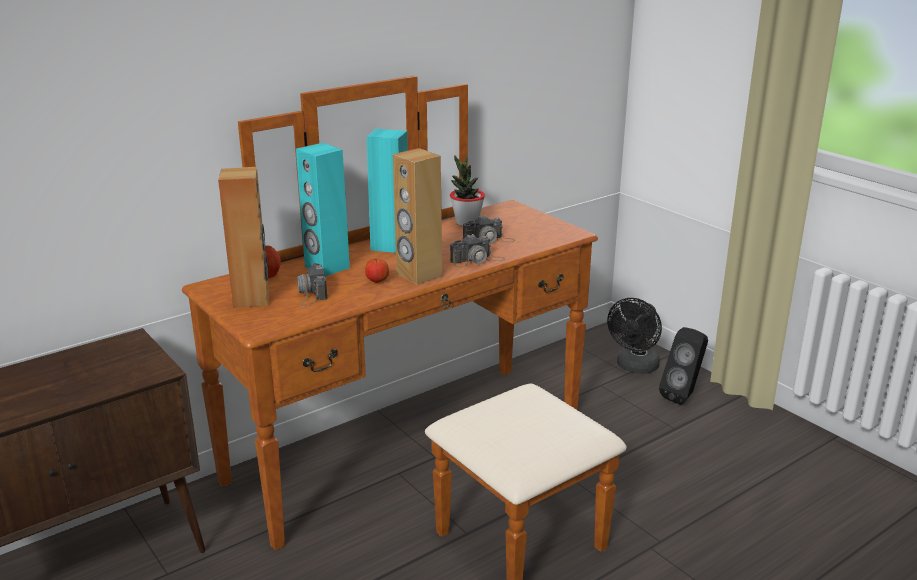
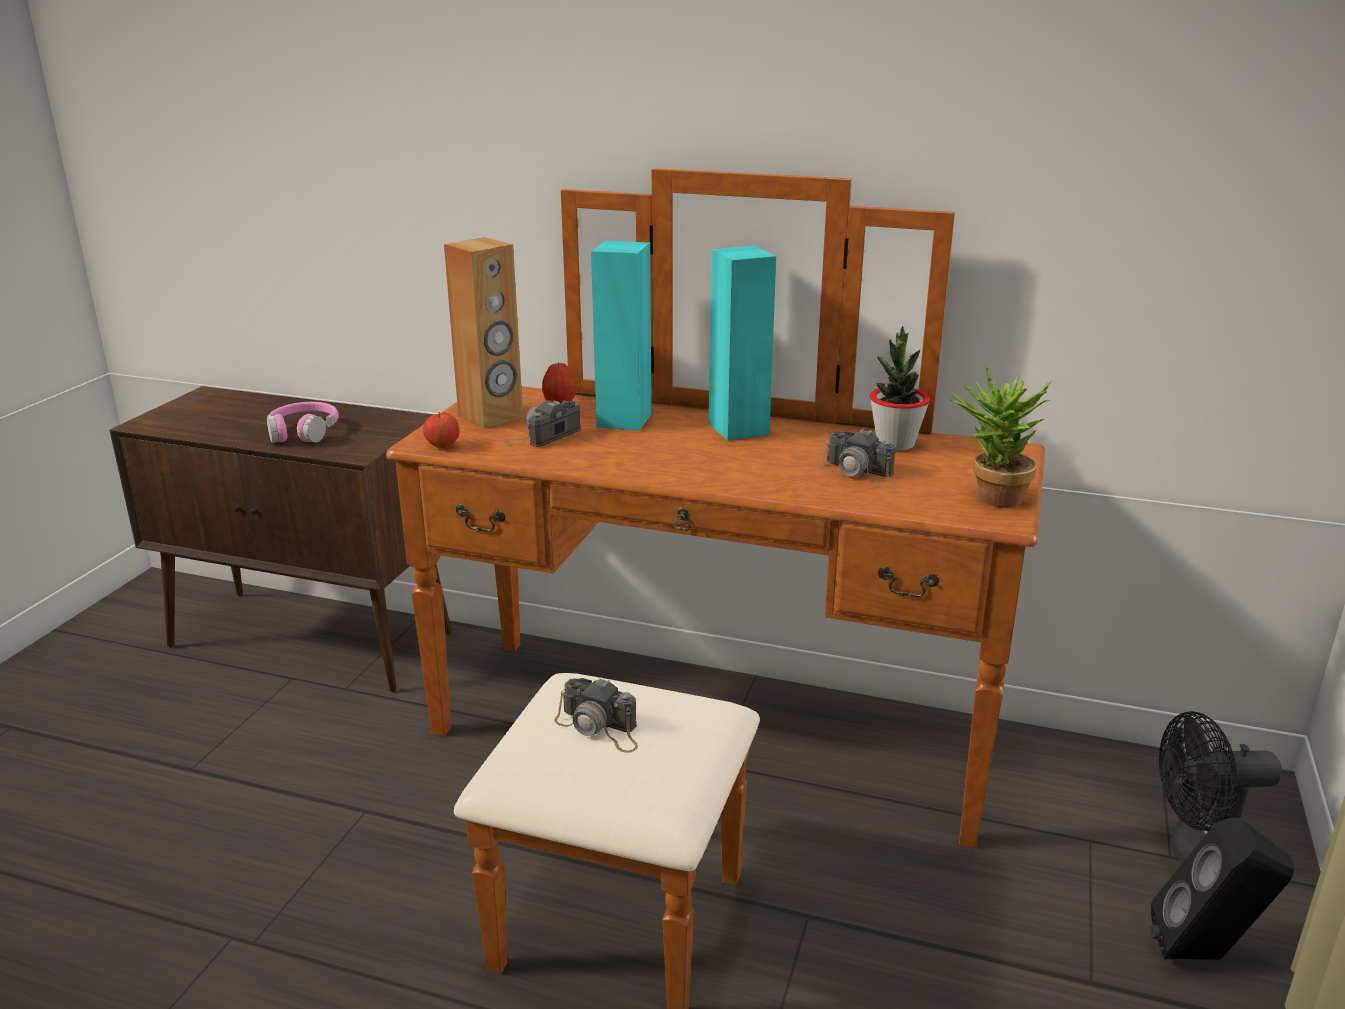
camera: 55 degrees right, 0 degrees up
apple [365,259,389,283] -> apple moved to [423,412,460,448]
brown speaker [393,148,442,285] -> none
camera [450,234,505,267] -> camera moved to [554,677,638,753]
none -> pink headphones [267,402,339,443]
none -> potted plant [951,366,1053,508]

